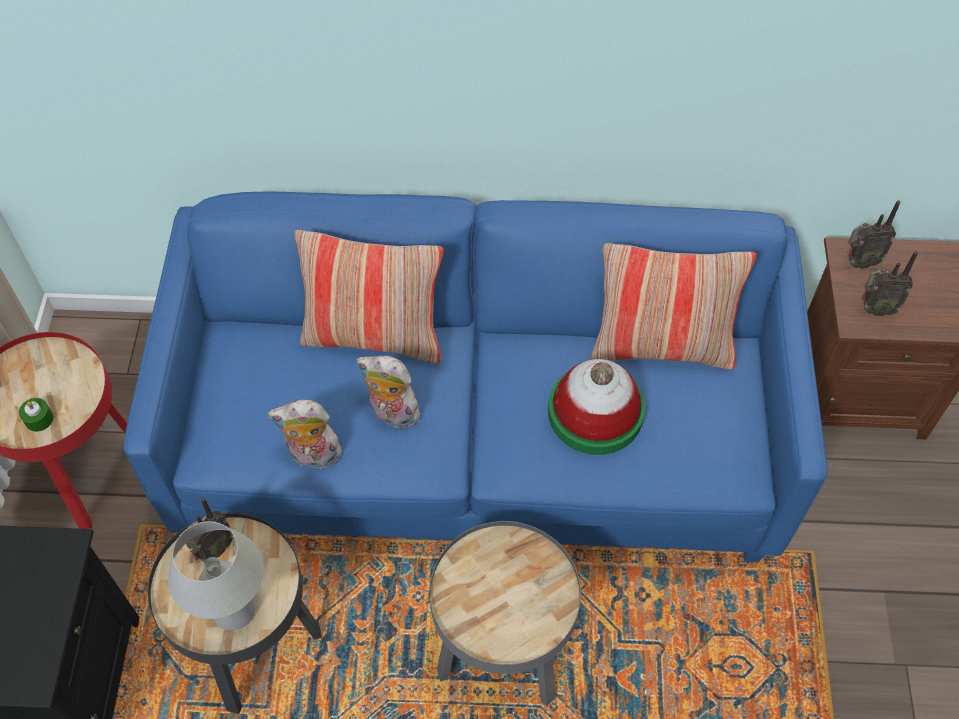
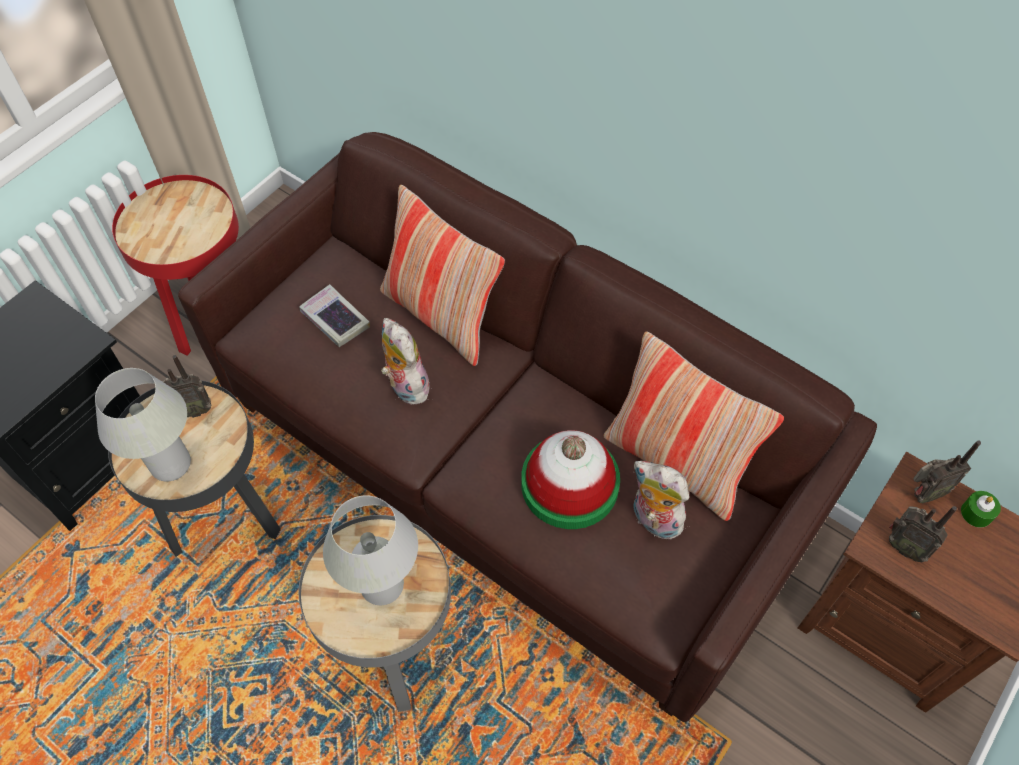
camera: 35 degrees right, 0 degrees up
green candle [19,398,53,432] -> green candle moved to [961,491,1001,528]
blue sofa [124,191,827,563] -> brown sofa [178,132,877,722]
plush toy [268,399,346,469] -> plush toy moved to [633,461,689,540]
radio [847,200,900,269] -> radio turned 45 degrees counterclockwise [913,440,981,503]
none -> book [299,284,370,347]
none -> white table lamp [323,495,418,605]

